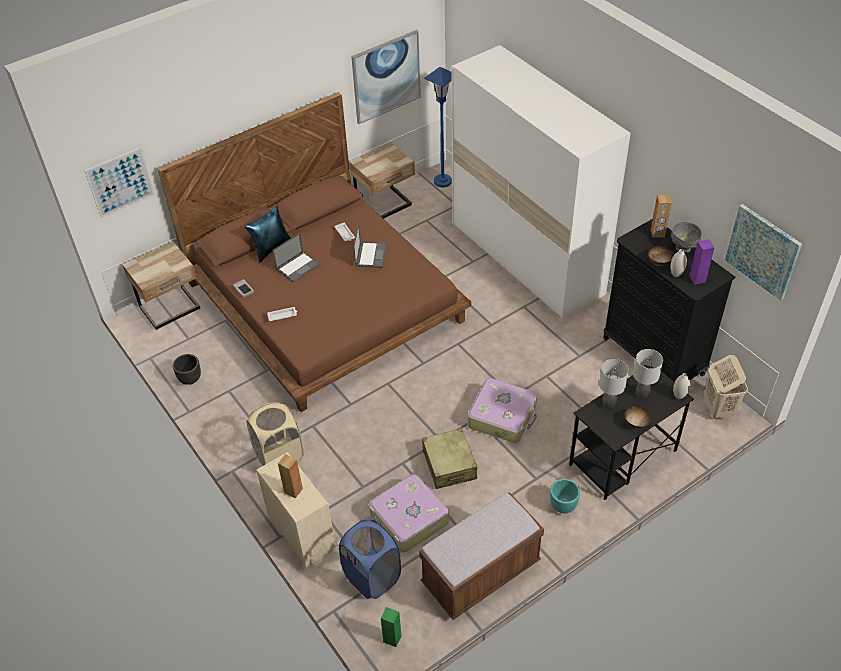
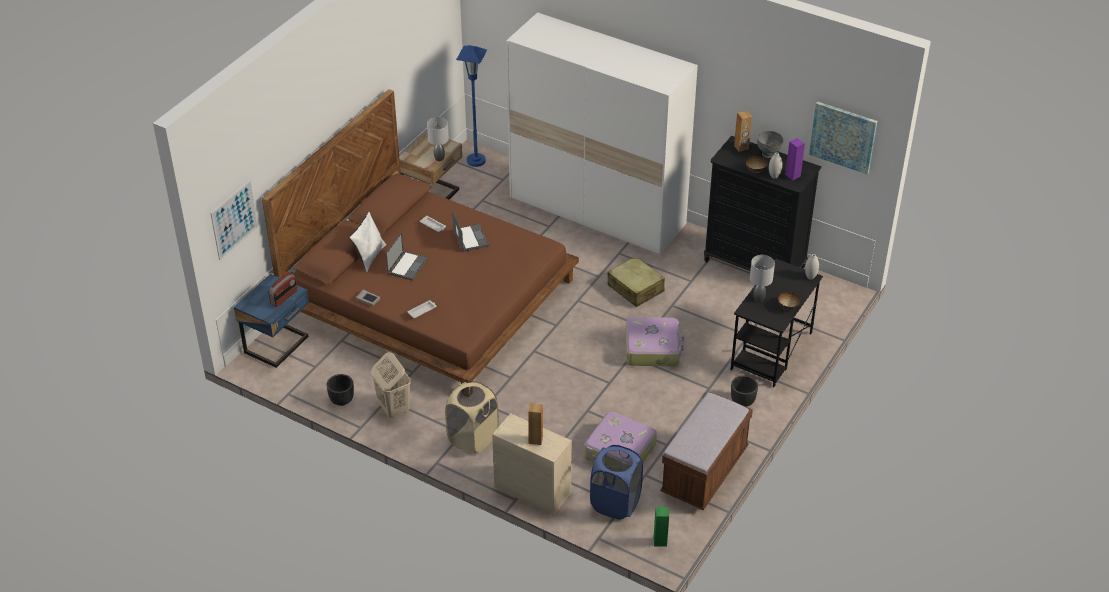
camera: 25 degrees left, 5 degrees down
beige nightstand [122,242,200,330] -> blue nightstand [234,274,309,368]
blue pillow [244,206,291,263] -> white pillow [349,212,386,272]
picture [351,30,421,124] -> none
beige suitcase [422,428,477,489] -> beige suitcase moved to [607,256,665,307]
turquoise planter [550,479,580,513] -> black planter [731,375,758,407]
grey table lamp [633,349,663,399] -> grey table lamp moved to [427,117,449,161]
beige laundry basket [704,355,748,419] -> beige laundry basket moved to [371,352,411,418]
none -> radio [268,271,297,307]

